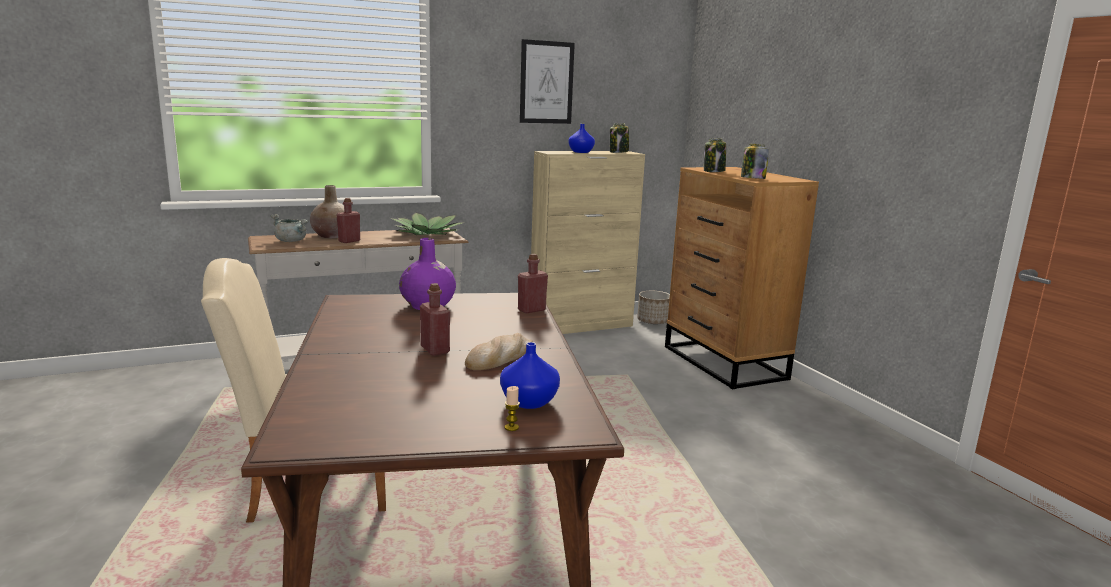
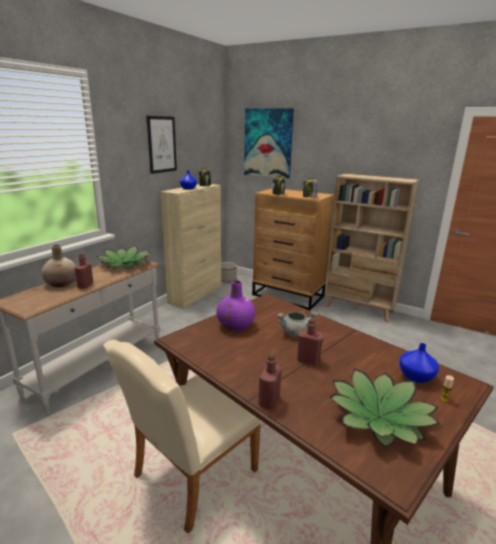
camera: 35 degrees left, 5 degrees up
grey cooking pot [271,214,309,242] -> grey cooking pot moved to [277,311,318,337]
bread [465,333,533,370] -> none
red bottle [518,254,548,313] -> red bottle moved to [258,353,282,409]
none -> picture [244,108,294,179]
none -> beige bookcase [325,174,419,323]
none -> potted plant [330,368,440,447]

